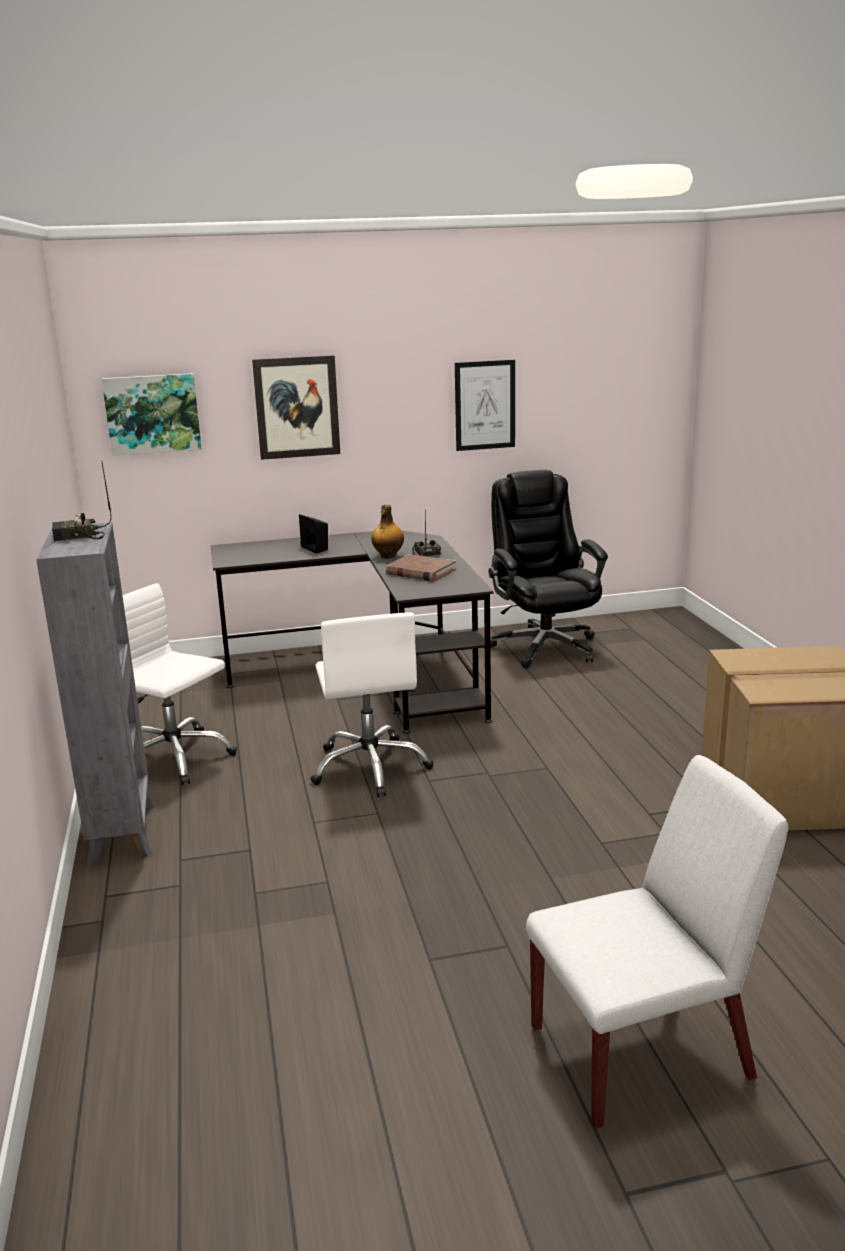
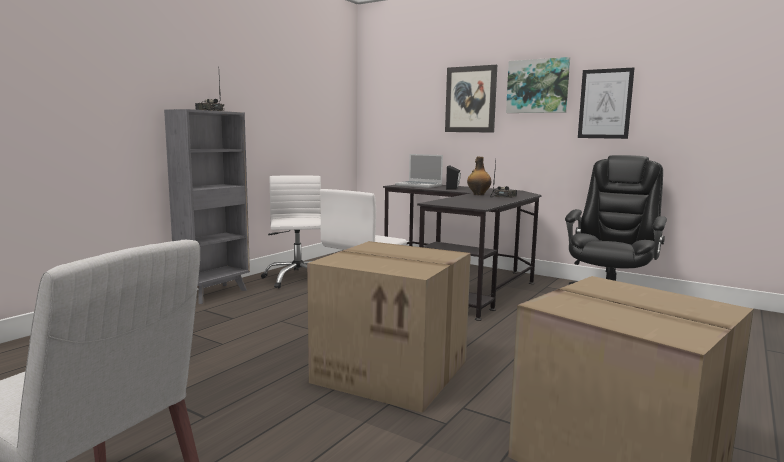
camera: 45 degrees right, 10 degrees down
picture [102,373,202,456] -> picture moved to [506,57,570,113]
brown book [386,554,456,582] -> none
none -> cardboard box [307,241,471,413]
none -> laptop [395,154,443,188]

